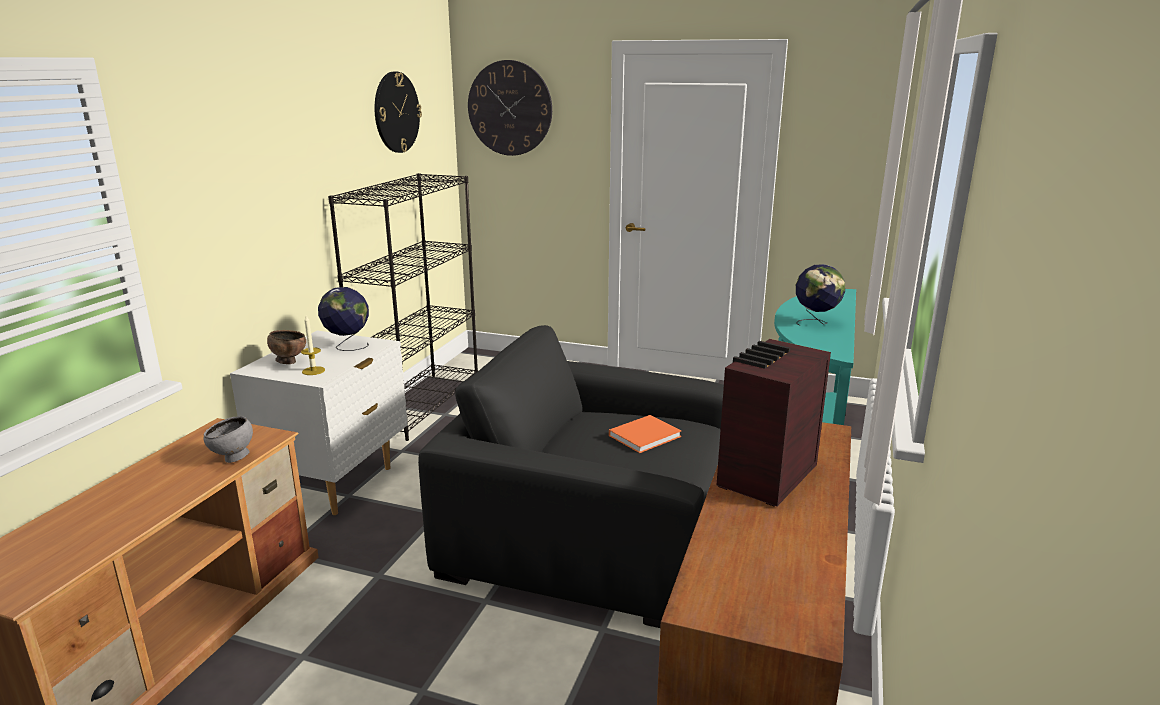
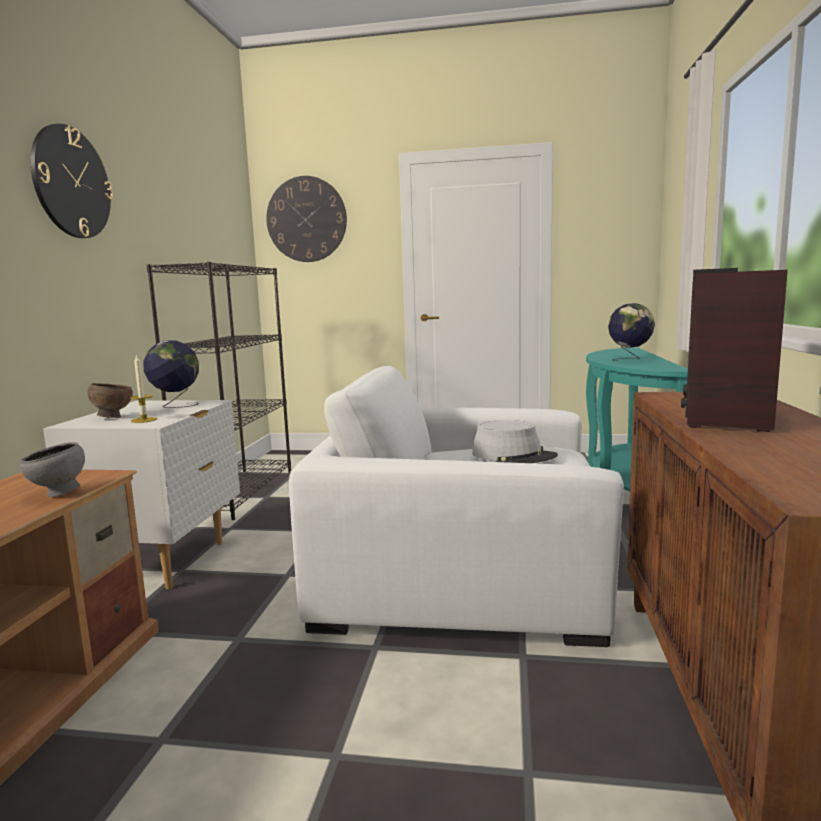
camera: 10 degrees left, 10 degrees down
wall clock [375,72,422,153] -> wall clock moved to [30,124,113,238]
black armchair [418,325,724,628] -> white armchair [289,366,624,647]
orange book [609,415,681,453] -> grey hat [472,420,558,463]

